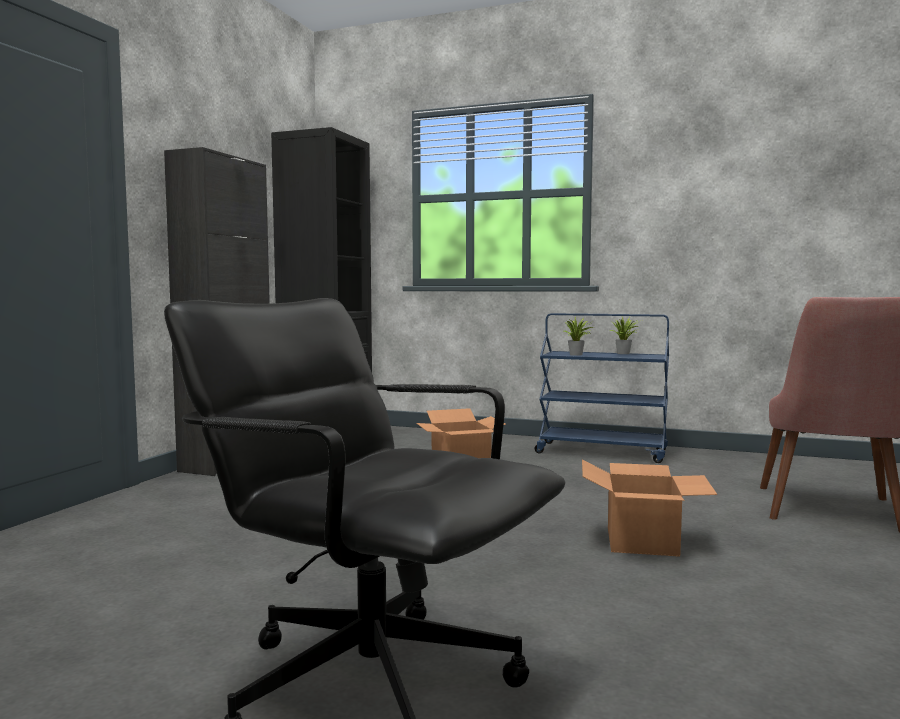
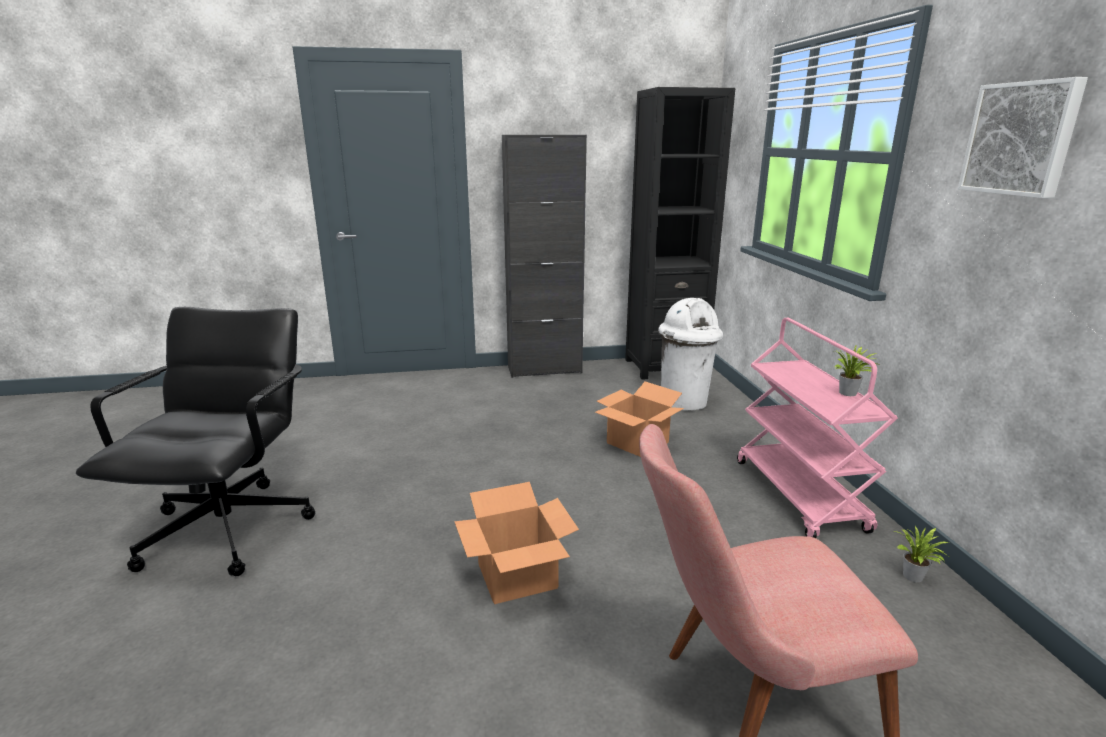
camera: 60 degrees right, 15 degrees up
blue cart [535,313,669,463] -> pink cart [737,318,898,538]
potted plant [564,317,593,356] -> potted plant moved to [895,526,949,582]
none -> white trash can [658,298,723,411]
none -> picture [958,77,1088,198]

